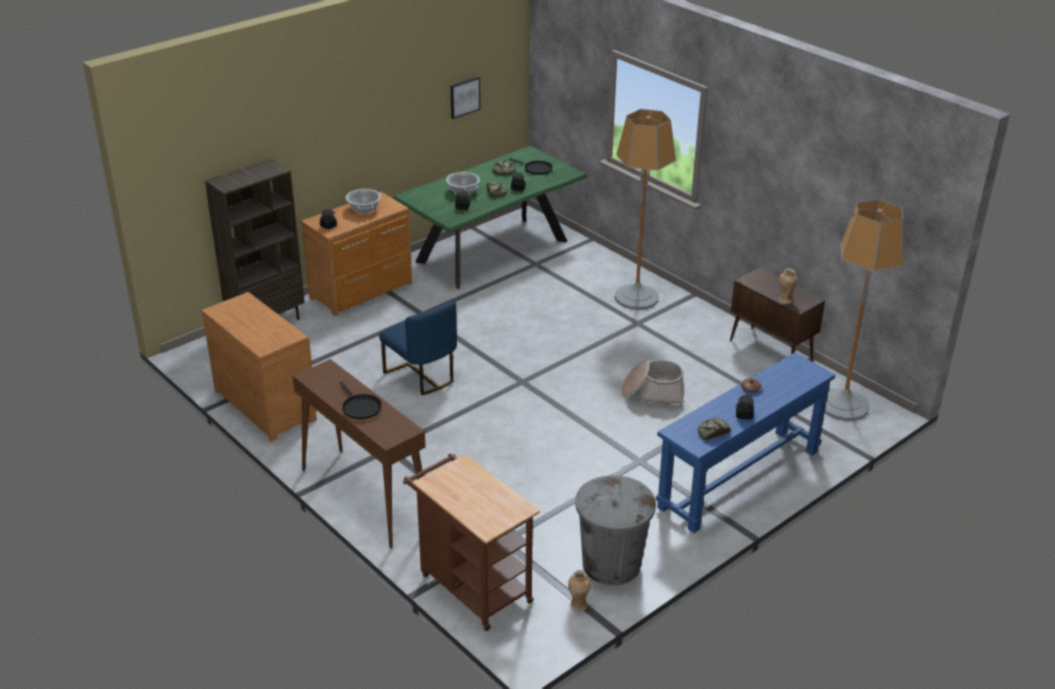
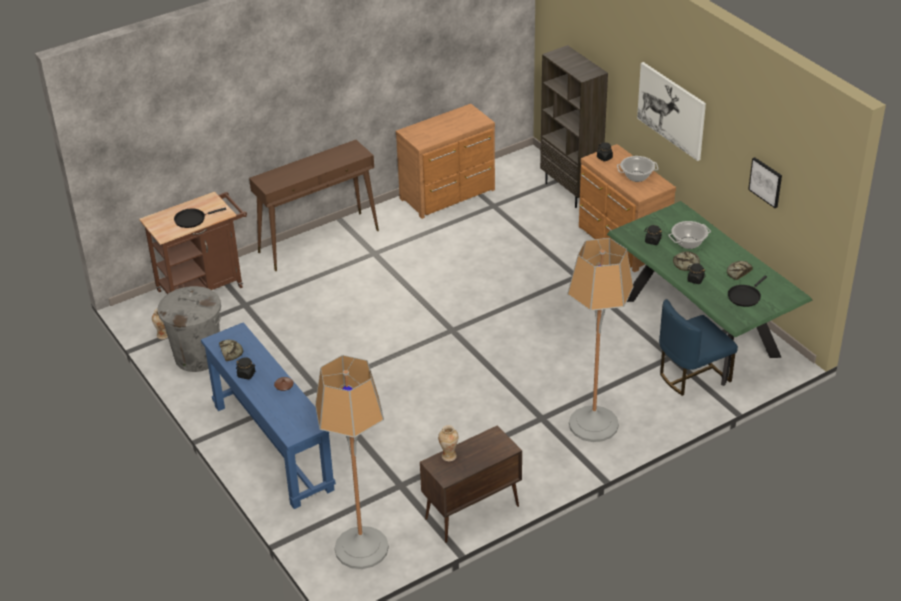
camera: 100 degrees right, 5 degrees up
black frying pan [340,382,382,420] -> black frying pan moved to [174,208,226,228]
blue chair [379,299,457,395] -> blue chair moved to [659,299,738,396]
basket [621,360,684,408] -> none
none -> picture [637,62,706,161]

